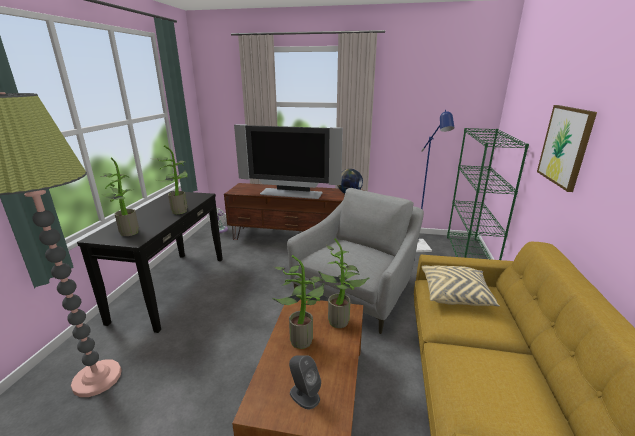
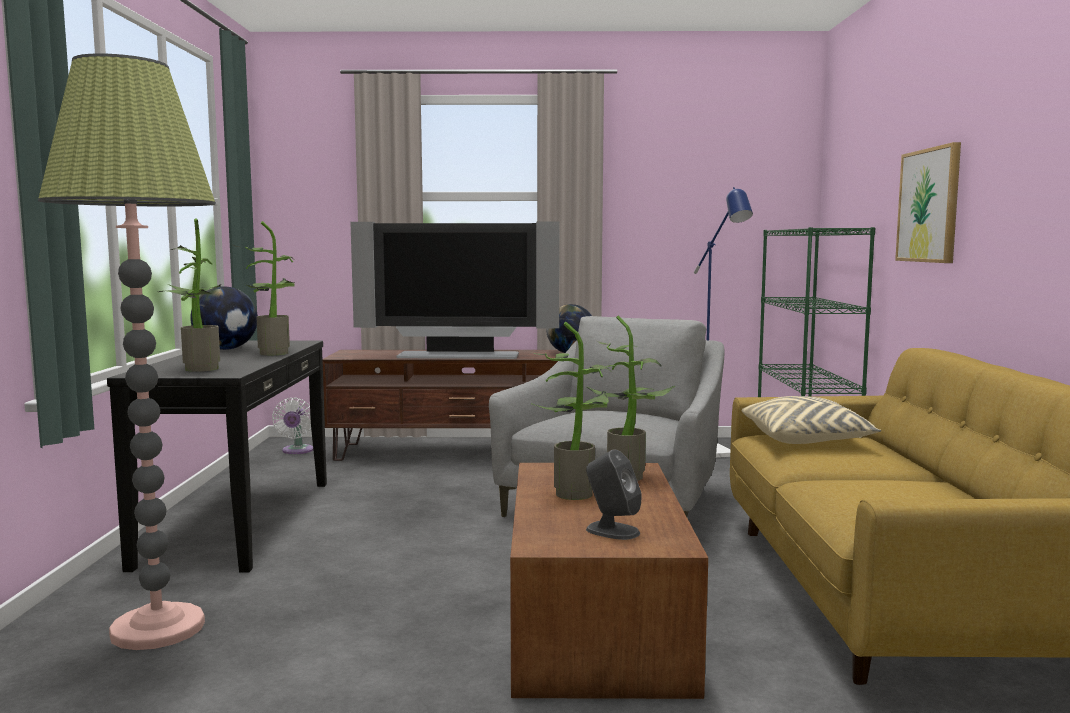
camera: 10 degrees left, 15 degrees down
none -> globe [190,286,258,350]

